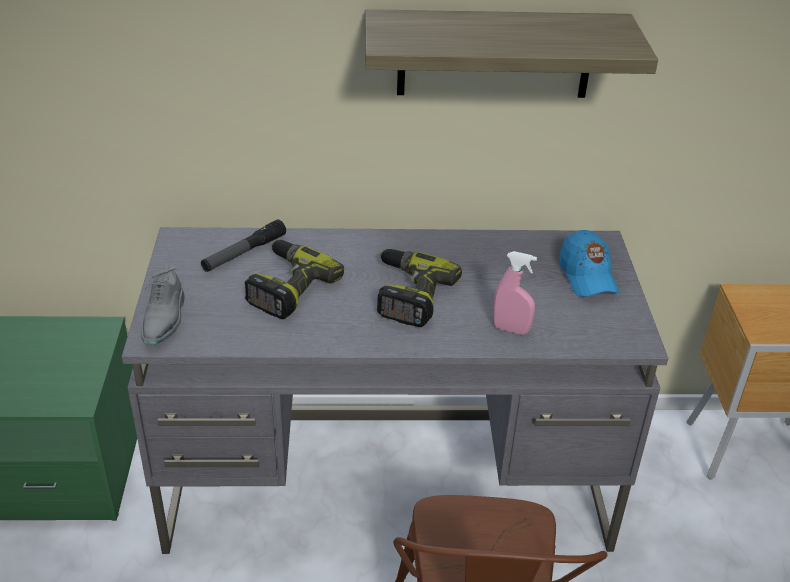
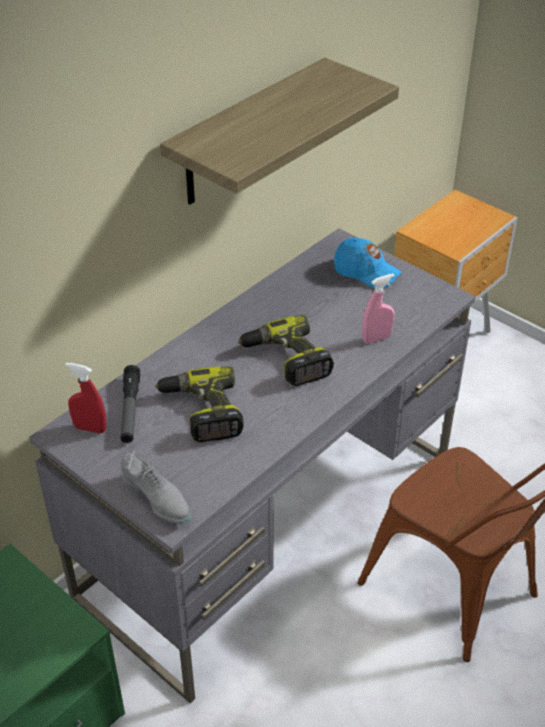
camera: 45 degrees left, 5 degrees up
none -> red spray bottle [65,363,106,434]

